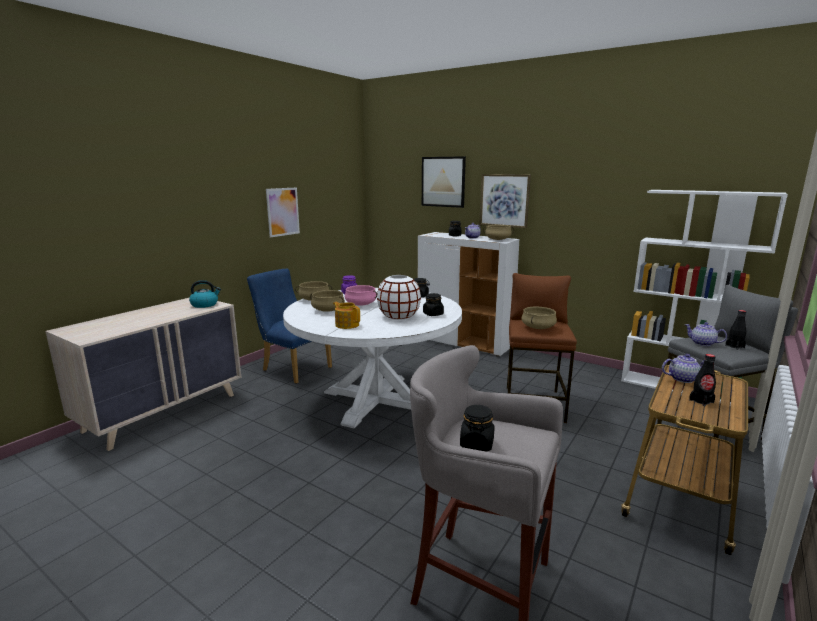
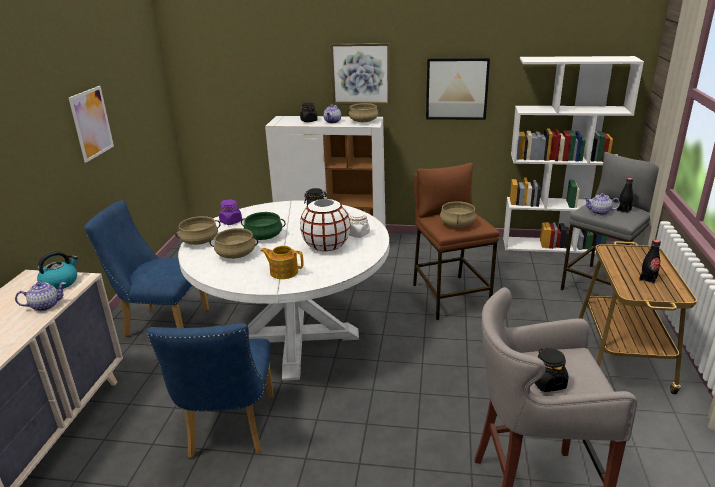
camera: 25 degrees left, 10 degrees up
pink cooking pot [345,285,377,306] -> green cooking pot [241,212,286,240]
picture [422,156,466,208] -> picture moved to [426,58,490,120]
black jar [423,293,444,316] -> white jar [348,211,370,238]
teapot [662,354,704,383] -> teapot moved to [15,282,66,311]
none -> blue chair [146,323,273,458]

